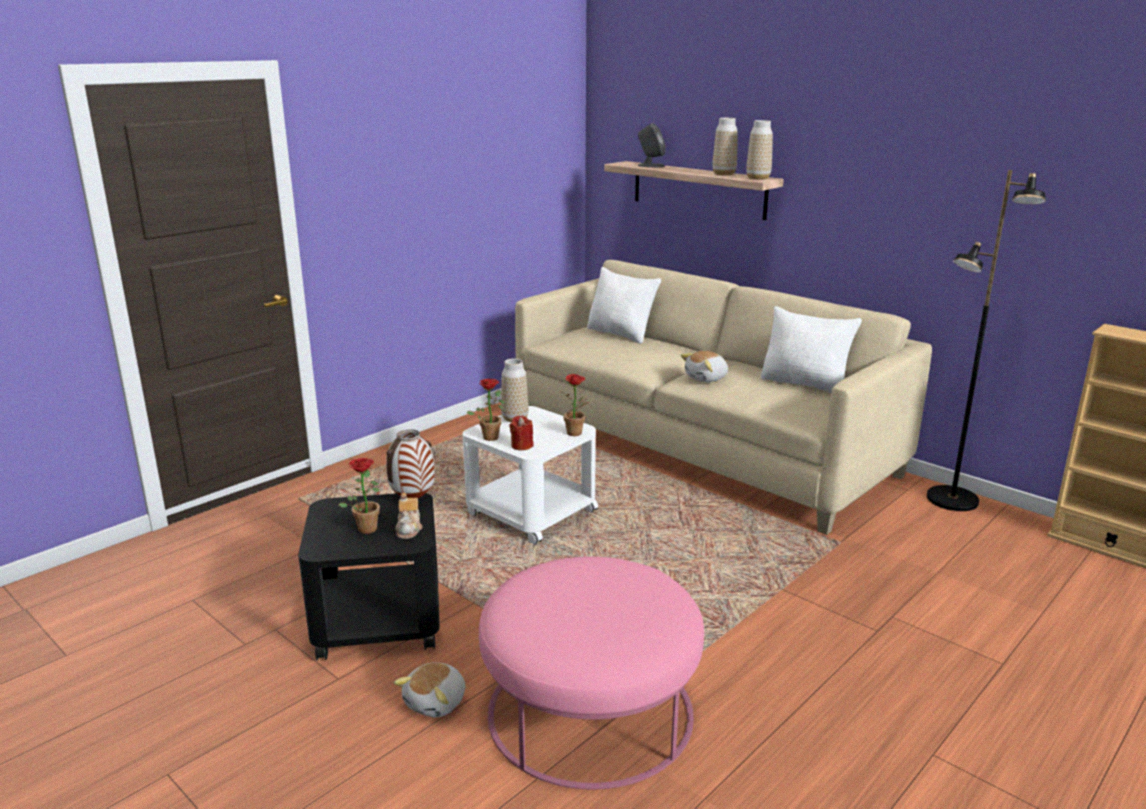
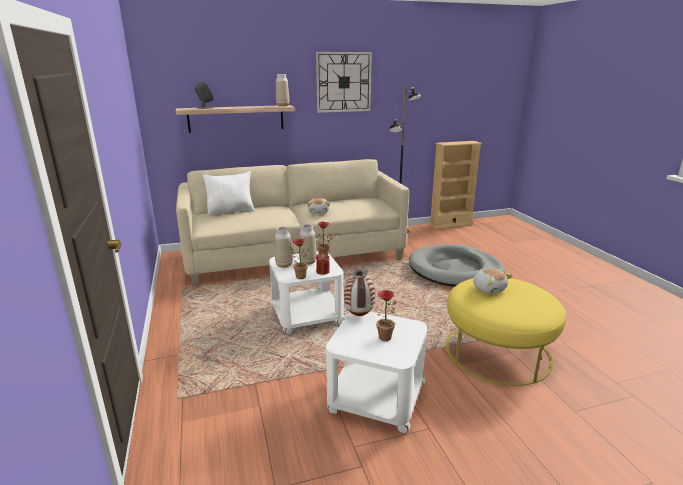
camera: 60 degrees left, 0 degrees up
black side table [298,493,440,661] -> white side table [326,311,427,433]
plush toy [394,662,465,717] -> plush toy moved to [473,269,513,294]
teapot [396,492,423,539] -> none
pink ottoman [479,557,704,790] -> yellow ottoman [446,278,566,386]
vase [712,118,737,175] -> vase moved to [299,224,317,265]
white pillow [761,306,862,393] -> none
none -> wall clock [316,52,372,113]
none -> grey dog bed [409,244,505,287]

